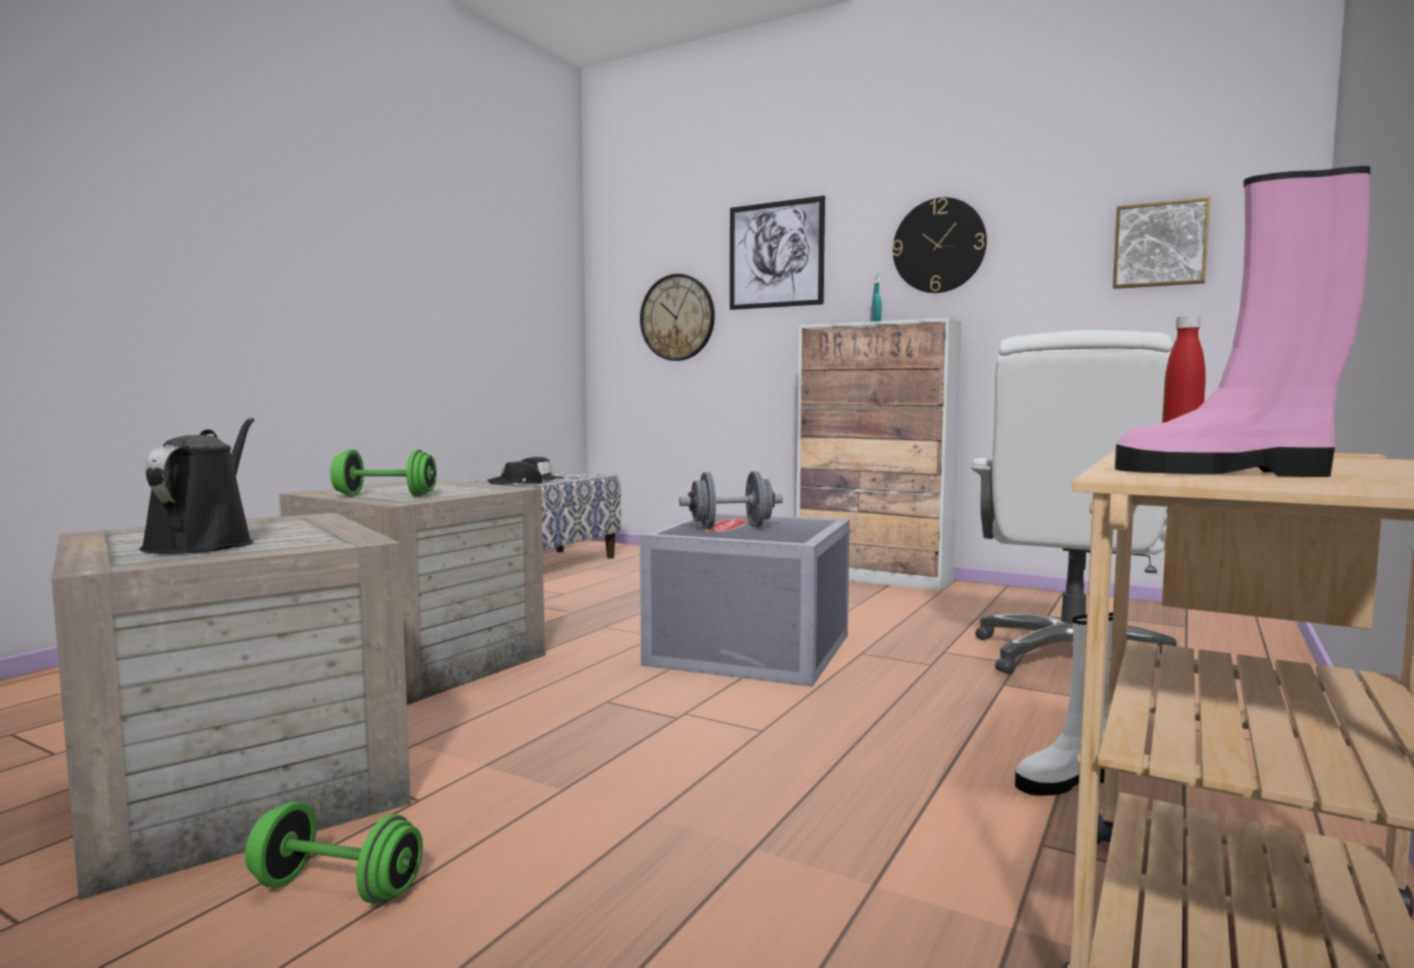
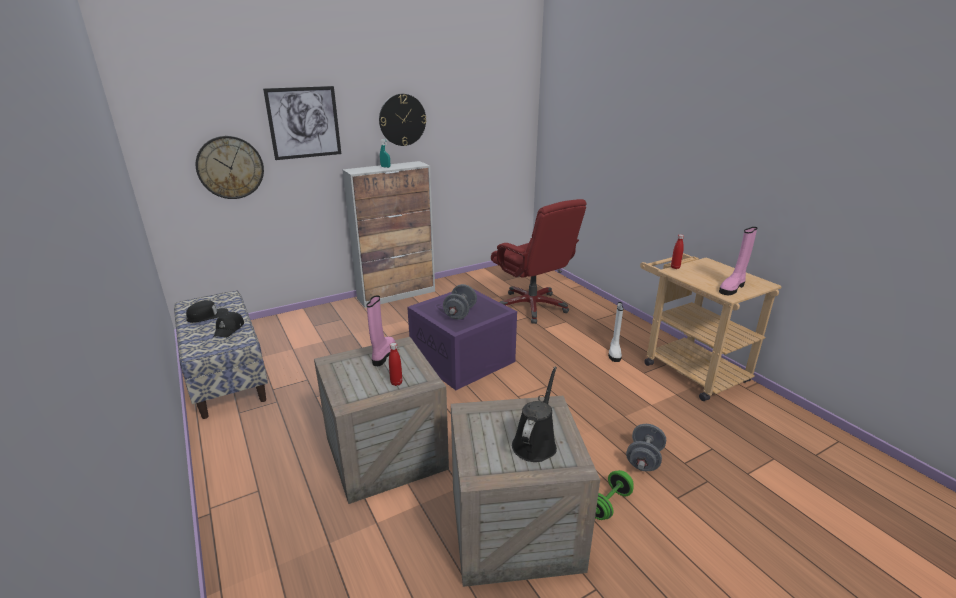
camera: 60 degrees left, 20 degrees up
black watering can [139,418,254,554] -> black watering can turned 90 degrees clockwise [512,367,557,462]
green dumbbell [330,449,437,497] -> red bottle [389,343,403,386]
grey storage box [640,513,850,687] -> purple storage box [407,289,517,390]
white office chair [971,330,1177,674] -> red office chair [491,199,586,324]
picture [1113,197,1210,289] -> none
none -> pink boot [367,295,395,366]
none -> grey dumbbell [626,424,666,471]

